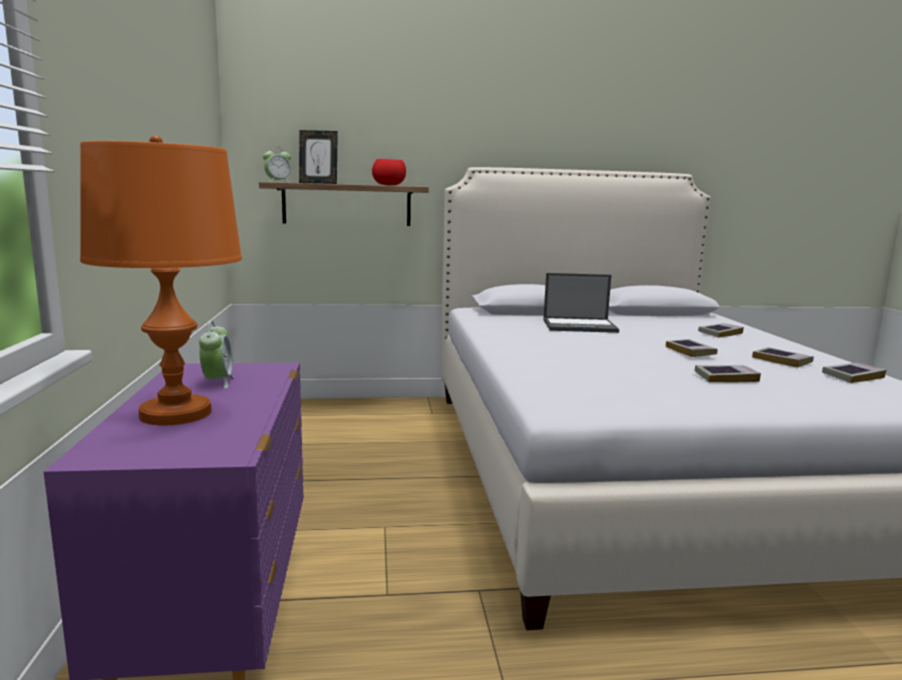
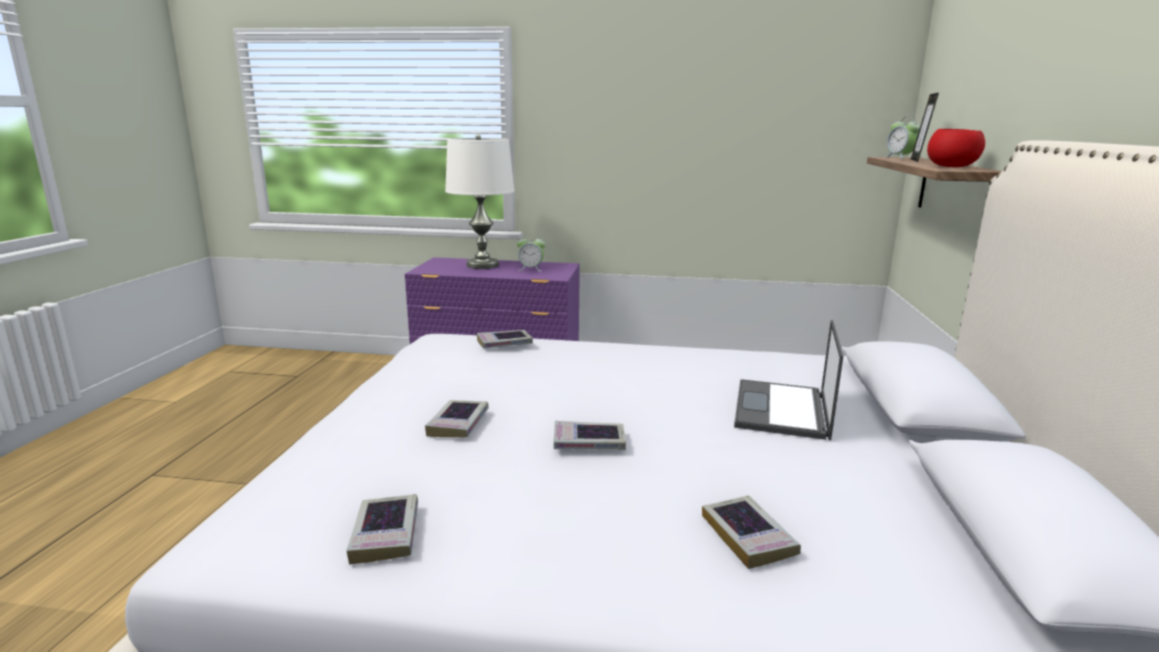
camera: 105 degrees right, 5 degrees up
orange table lamp [80,135,242,425] -> white table lamp [445,134,514,269]
book [752,347,814,367] -> book moved to [477,330,533,349]

